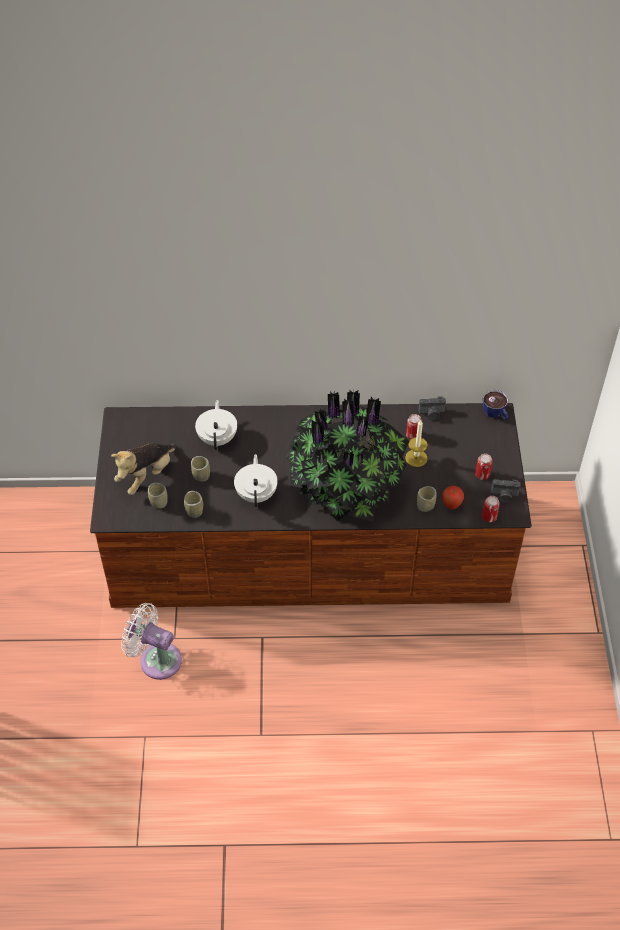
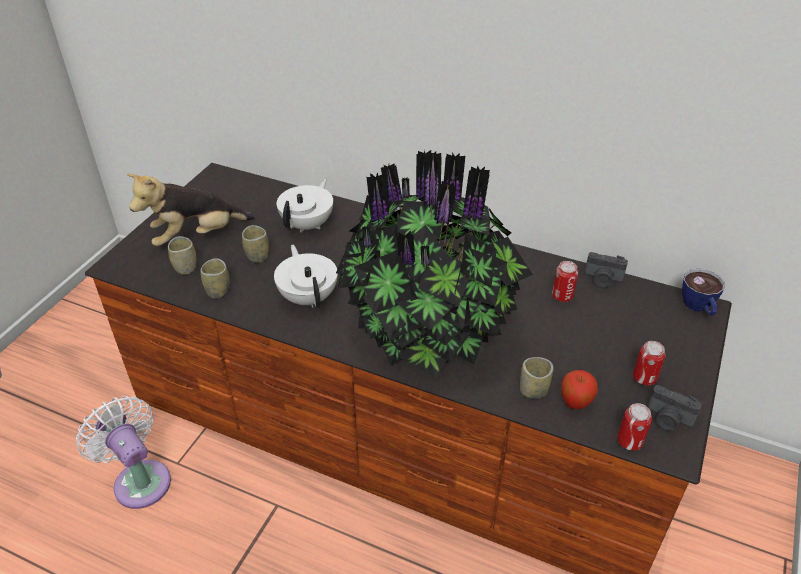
camera: 25 degrees right, 10 degrees down
white teapot [234,454,278,508] -> white teapot turned 45 degrees counterclockwise [274,245,338,308]
candle [405,420,428,467] -> none

